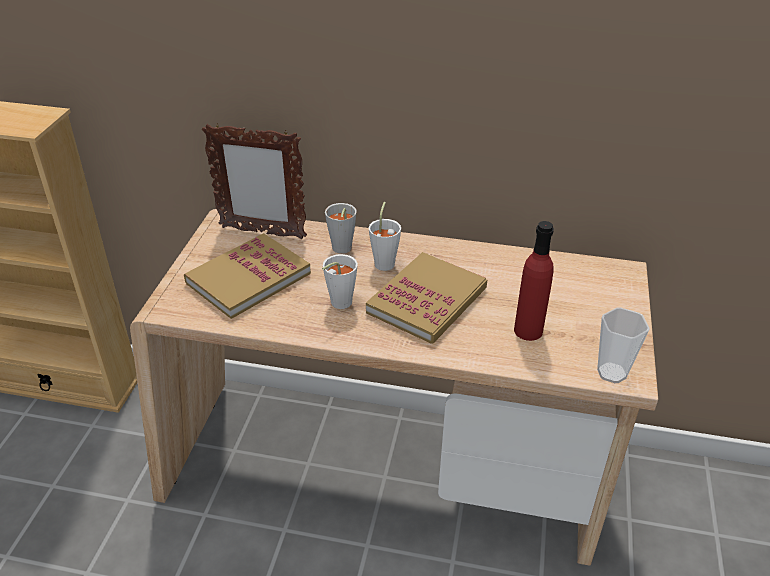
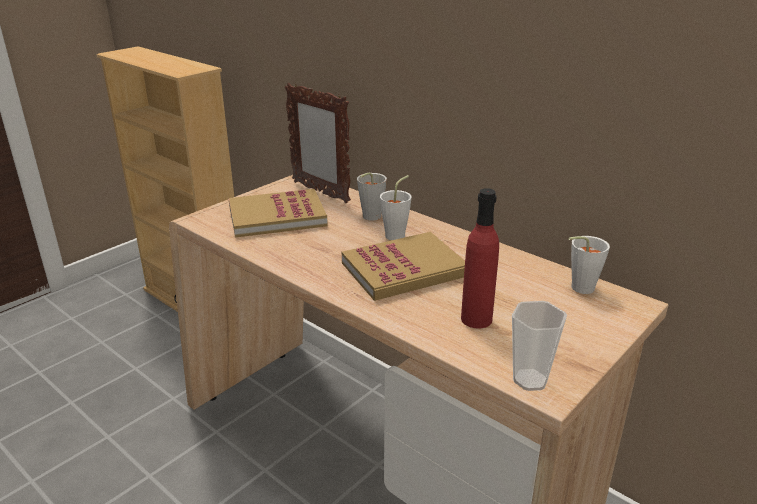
camera: 30 degrees right, 10 degrees down
white cup [322,254,358,309] -> white cup moved to [569,236,610,294]

